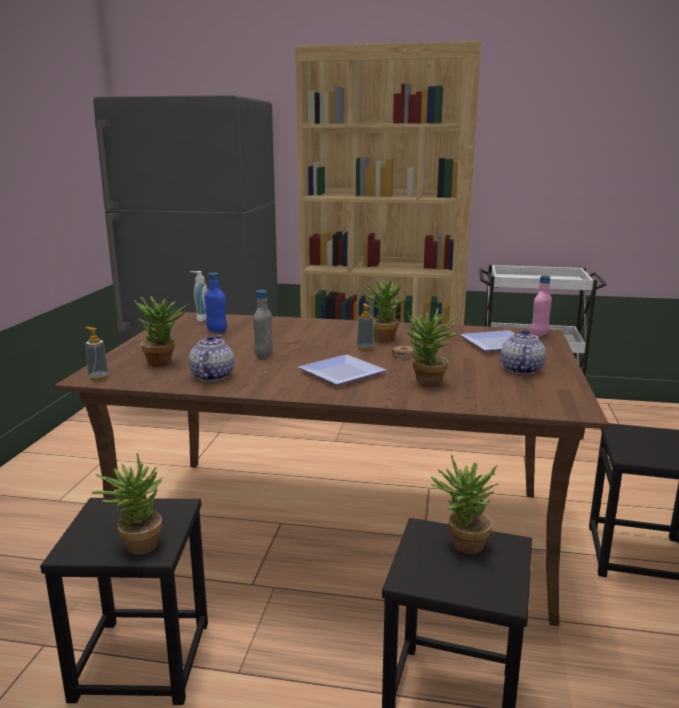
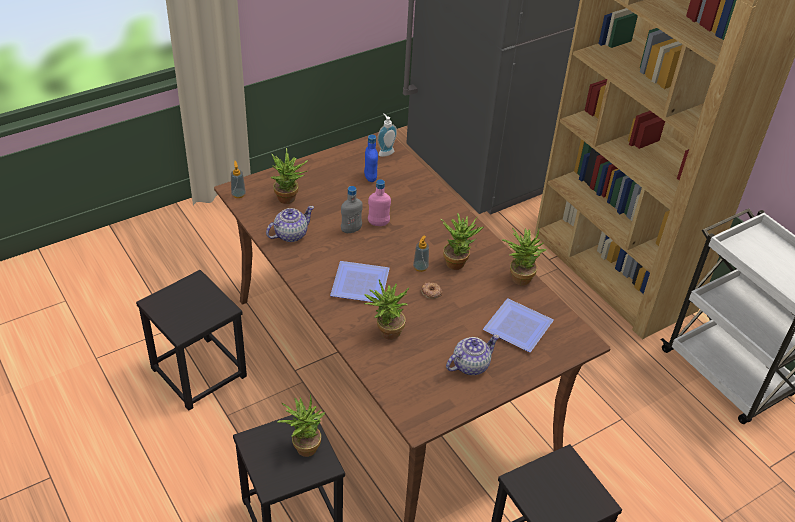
camera: 45 degrees right, 25 degrees up
potted plant [92,453,162,555] -> potted plant moved to [502,228,547,286]
pink bottle [531,275,552,337] -> pink bottle moved to [368,179,391,226]

